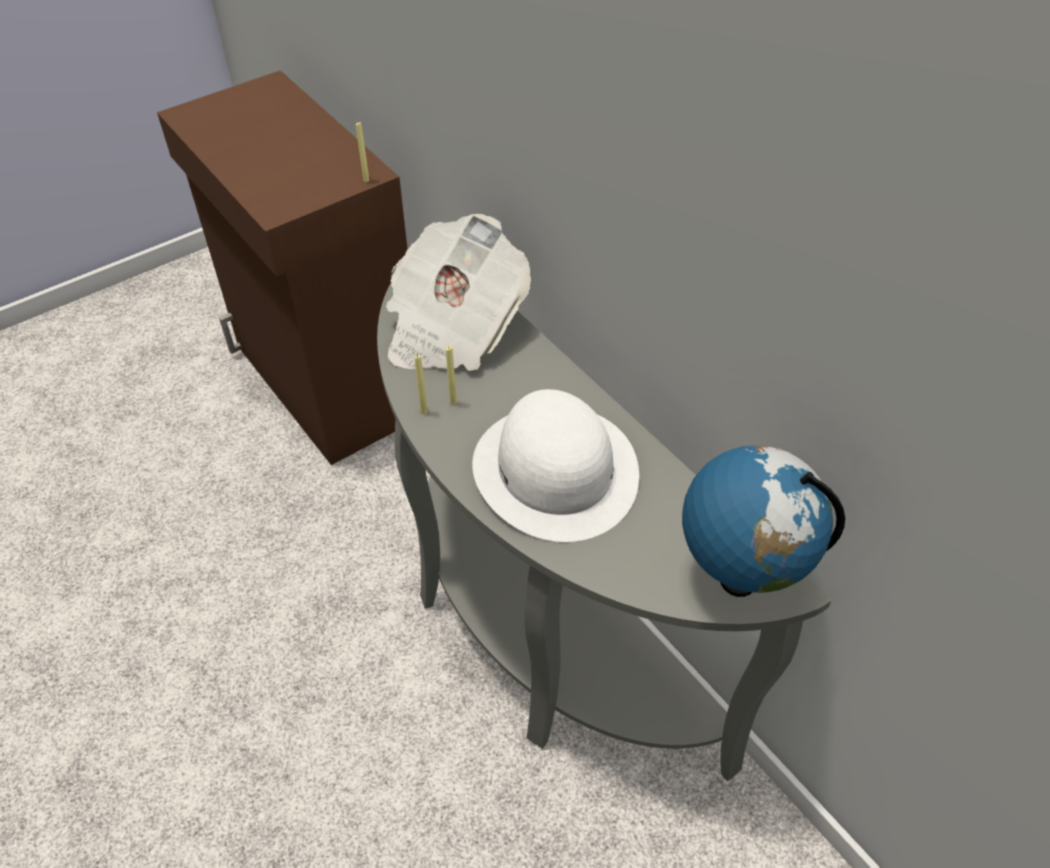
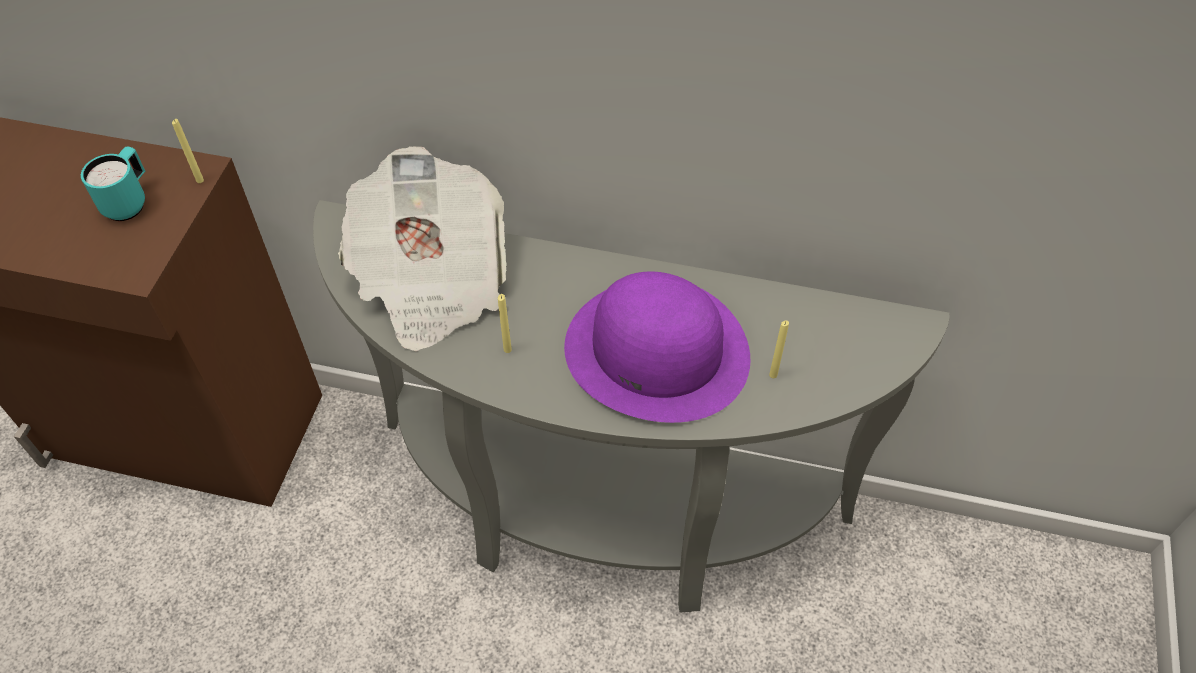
camera: 40 degrees left, 5 degrees up
yellow candle [415,355,428,414] -> yellow candle moved to [769,321,789,378]
white hat [472,389,639,542] -> purple hat [564,271,750,423]
globe [682,445,845,597] -> none
none -> turquoise mug [81,147,145,221]

